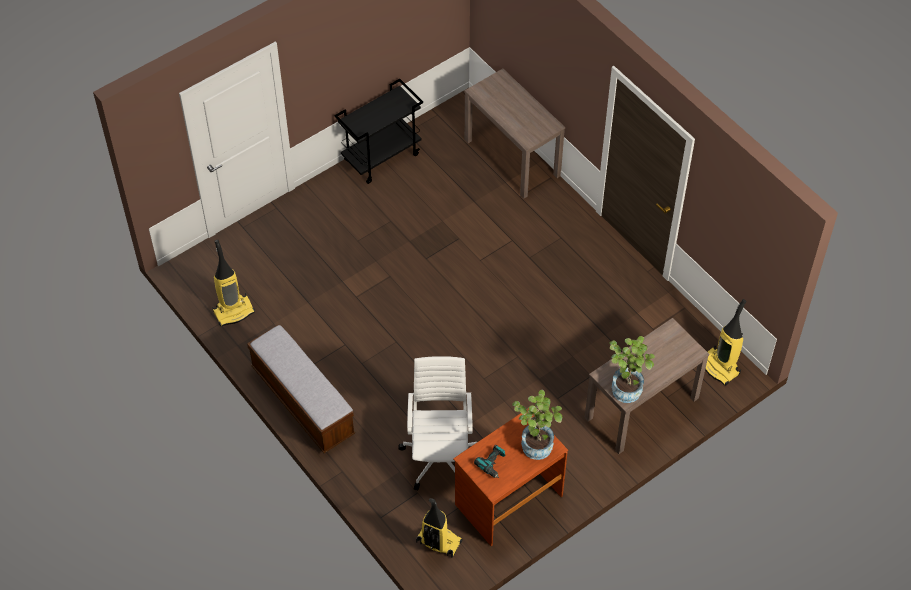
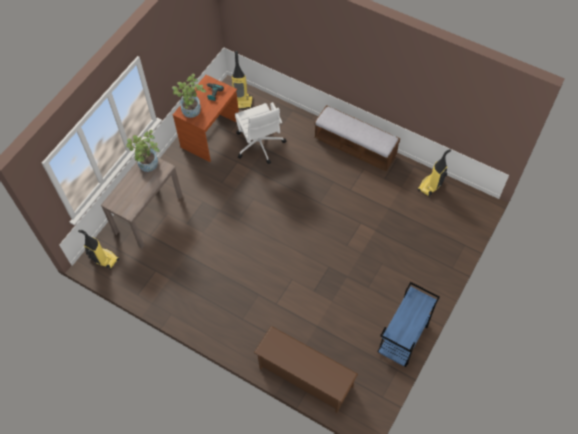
camera: 160 degrees right, 5 degrees up
black cart [335,79,423,184] -> blue cart [378,282,440,367]
brown console table [464,69,565,198] -> brown shoe rack [254,326,358,413]

